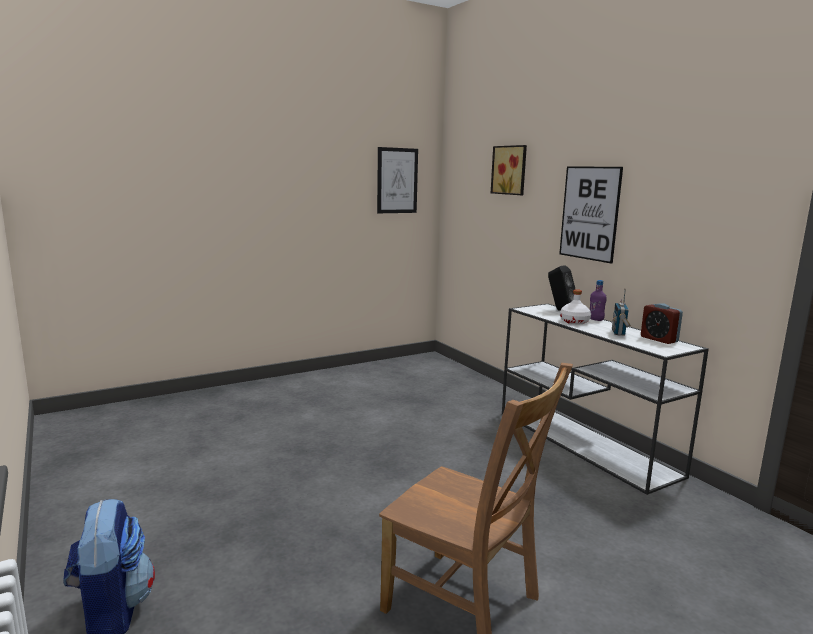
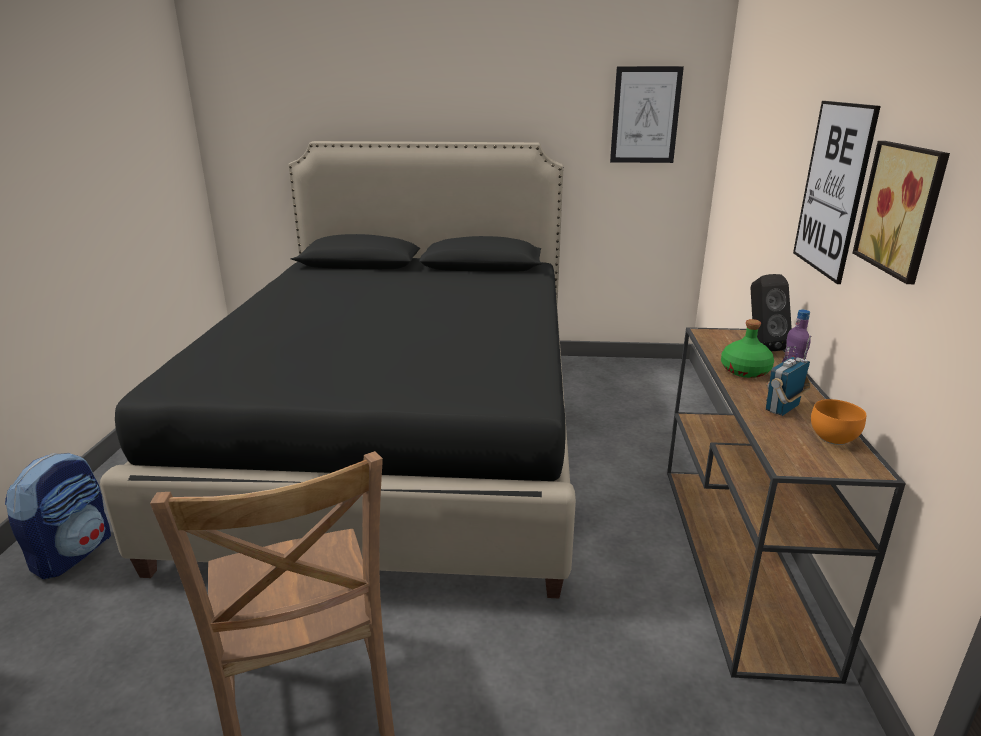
camera: 35 degrees right, 10 degrees up
picture [491,145,527,195] -> picture moved to [853,141,950,284]
white console table [502,304,709,495] -> brown console table [667,327,906,684]
white bottle [560,289,591,324] -> green bottle [721,319,774,378]
alarm clock [641,303,683,344] -> orange bowl [811,399,866,445]
none -> black bed [100,141,576,598]

